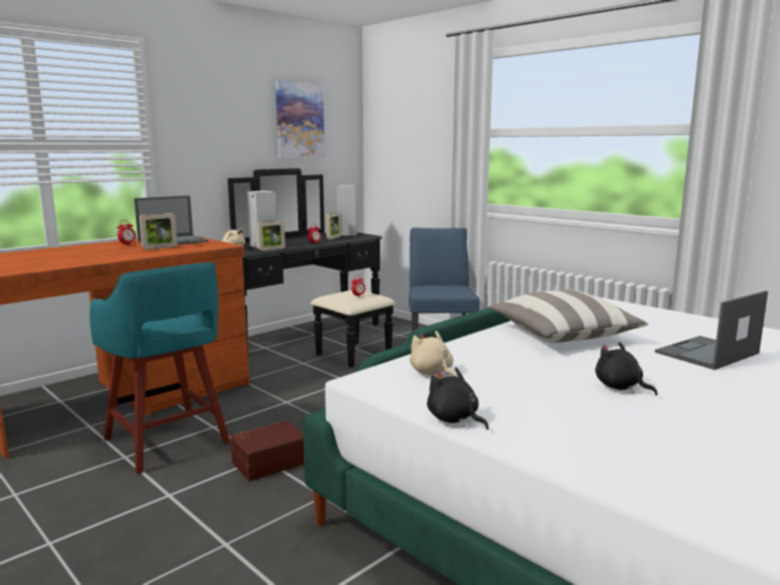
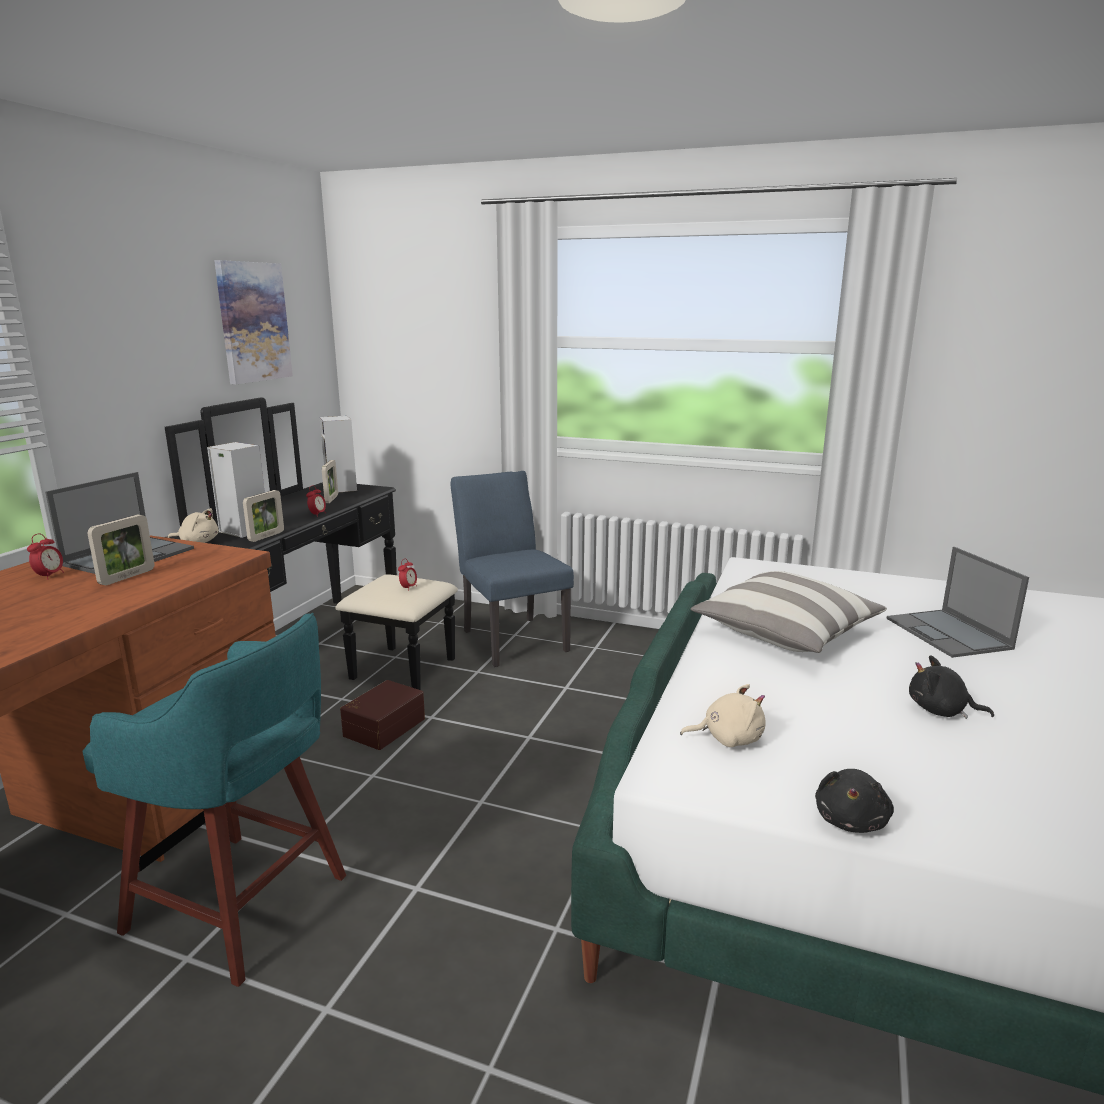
camera: 25 degrees left, 5 degrees up
brown storage box [231,421,304,481] -> brown storage box moved to [340,680,425,750]
beige plush toy [410,331,457,378] -> beige plush toy turned 150 degrees clockwise [680,684,766,747]
black plush toy [427,368,489,430] -> black plush toy turned 90 degrees counterclockwise [815,769,894,833]
laptop [655,291,768,370] -> laptop turned 45 degrees counterclockwise [887,547,1029,658]

